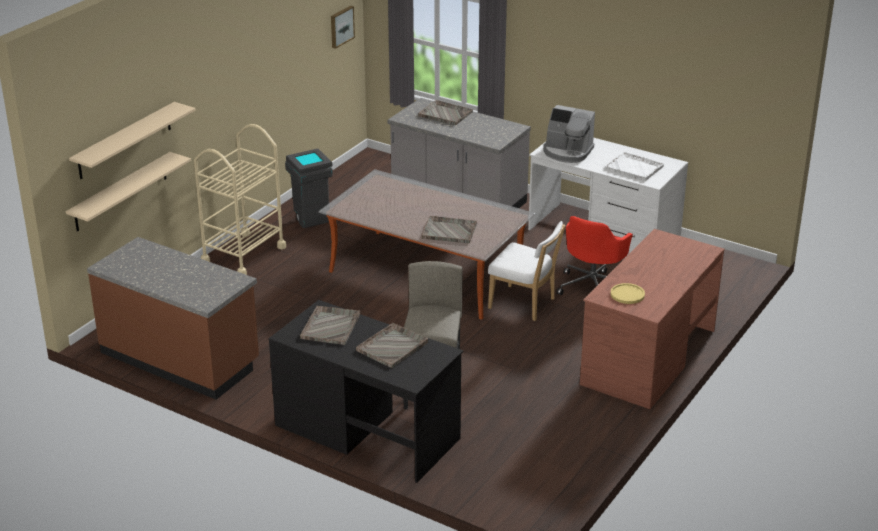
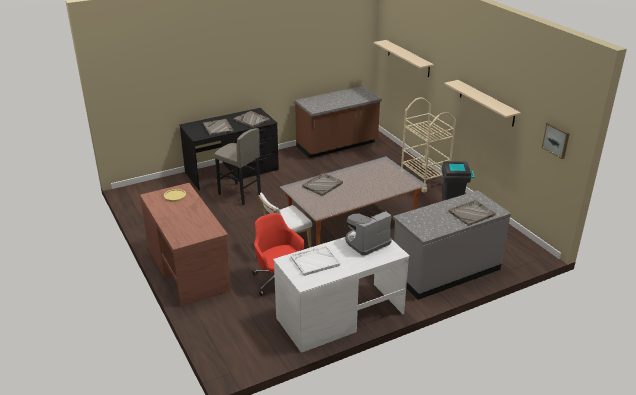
camera: 120 degrees right, 0 degrees up
beige shelf [66,152,191,232] -> beige shelf moved to [444,80,521,126]

